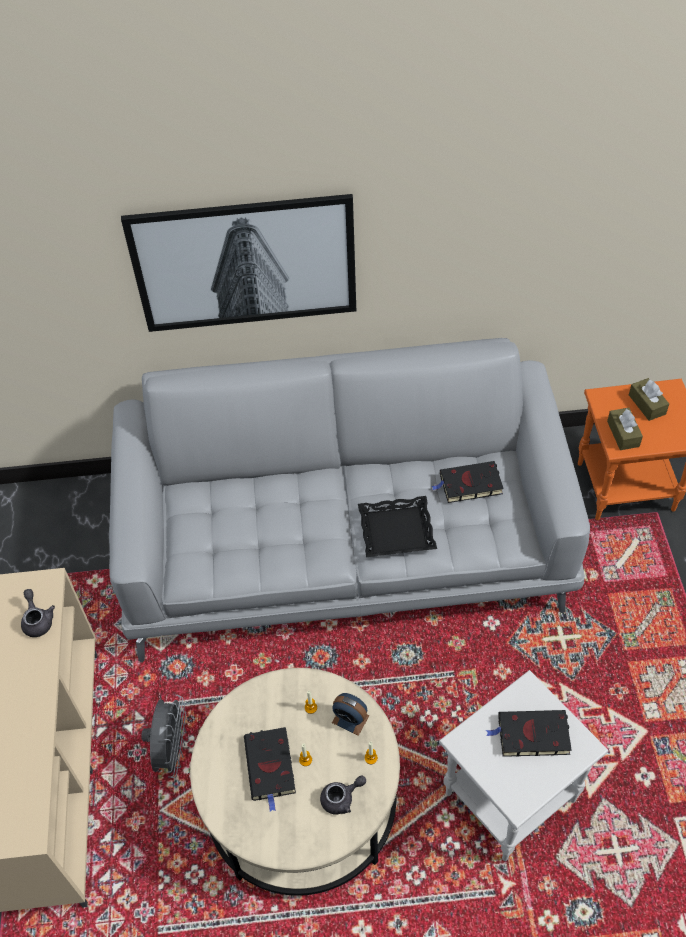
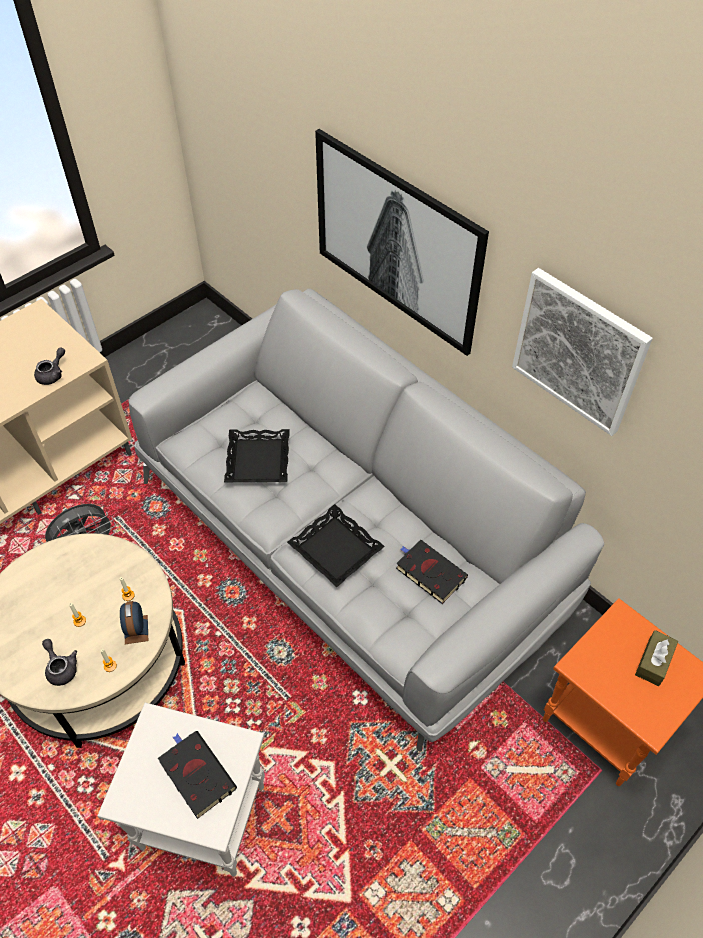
camera: 50 degrees right, 0 degrees up
black book [244,727,296,812] -> none
grey teapot [320,776,366,815] -> grey teapot turned 150 degrees counterclockwise [42,639,77,686]
brown tissue box [607,408,643,450] -> none
none -> black tray [224,429,290,482]
none -> picture [512,268,653,436]

